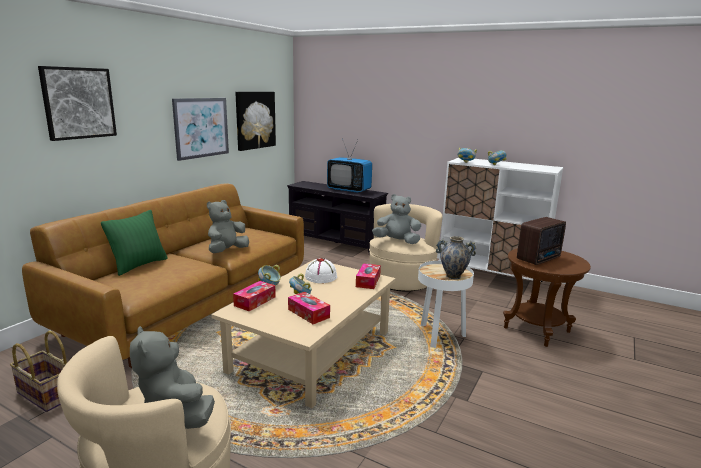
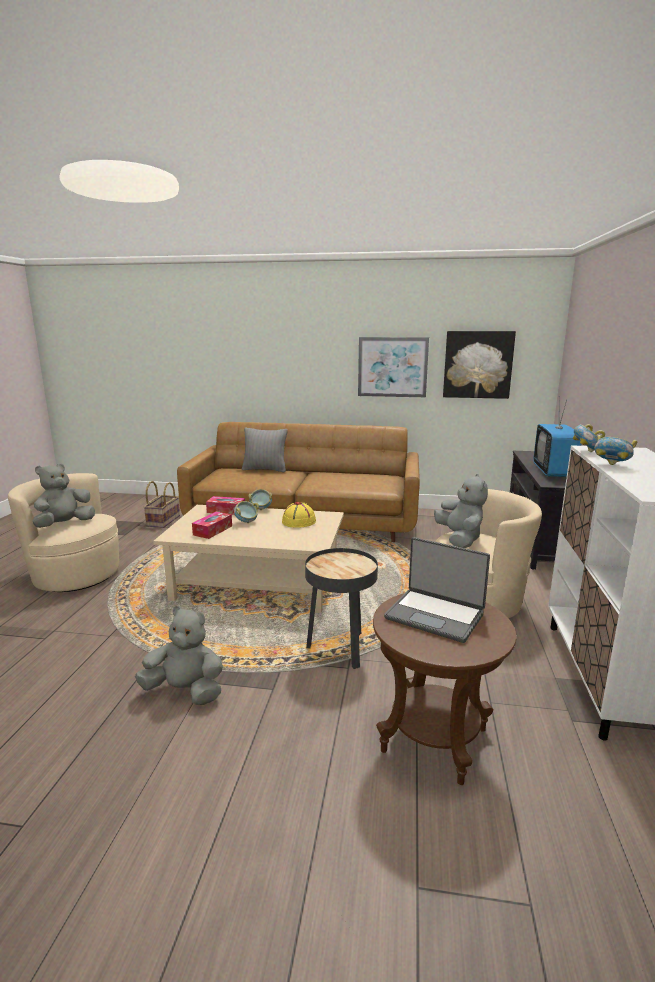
camera: 70 degrees right, 0 degrees up
picture [38,66,117,141] -> none
green pillow [101,210,168,276] -> grey pillow [242,428,288,472]
grey plush toy [207,200,249,253] -> grey plush toy moved to [135,606,223,705]
white hat [305,258,337,283] -> yellow hat [282,502,316,528]
tissue box [356,263,381,289] -> none
white side table [418,261,474,348] -> black side table [305,548,378,669]
vase [436,236,477,279] -> none
radio [517,217,566,265] -> laptop [384,537,490,643]

